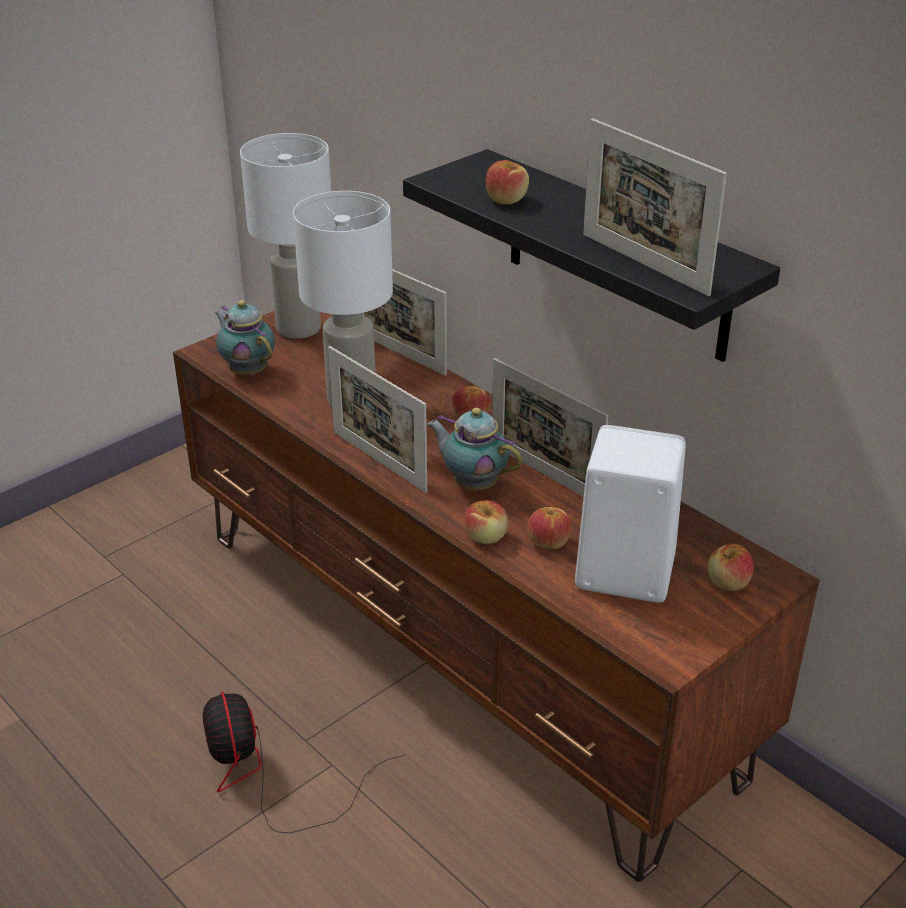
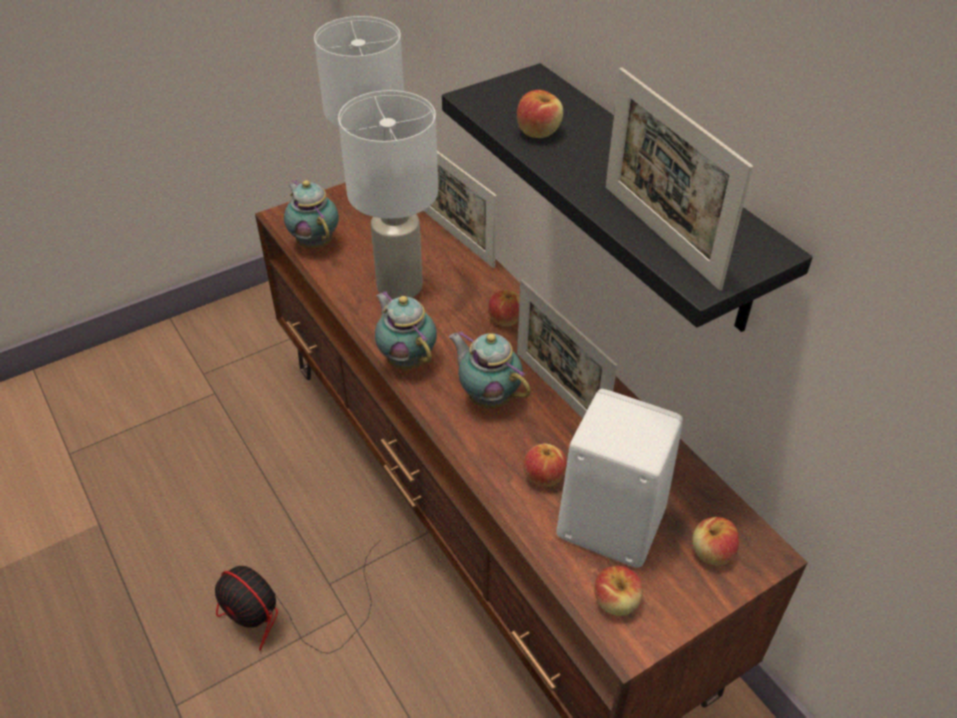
camera: 10 degrees right, 10 degrees up
fan [203,692,405,833] -> fan turned 45 degrees counterclockwise [215,539,381,654]
picture frame [328,346,427,493] -> teapot [375,291,437,369]
apple [465,500,508,544] -> apple moved to [594,566,643,616]

